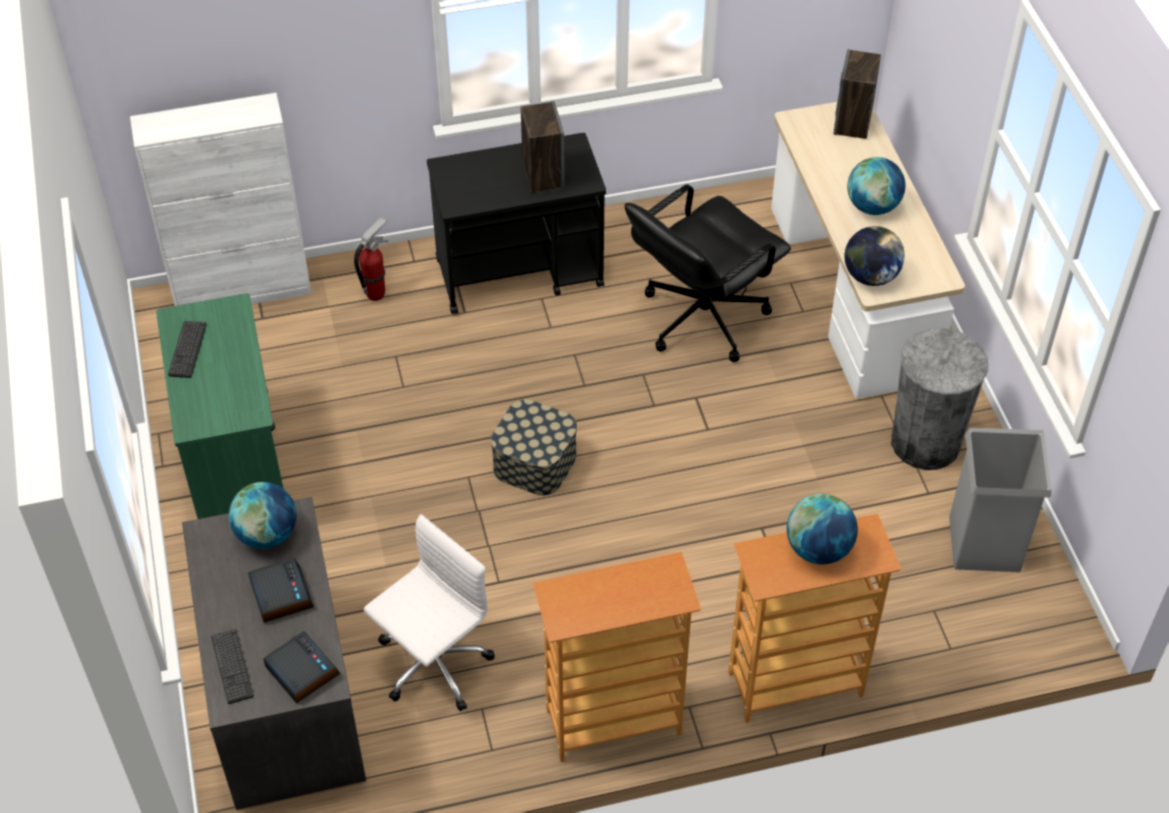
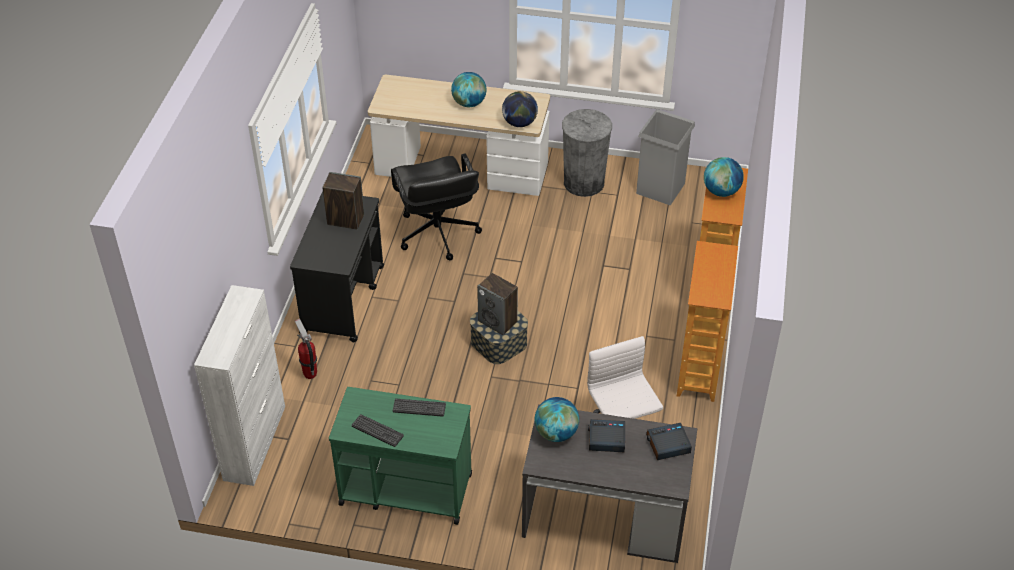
camera: 65 degrees left, 5 degrees down
keyboard [211,629,254,704] -> keyboard moved to [393,399,446,417]
speaker [834,49,881,139] -> speaker moved to [477,273,518,335]

